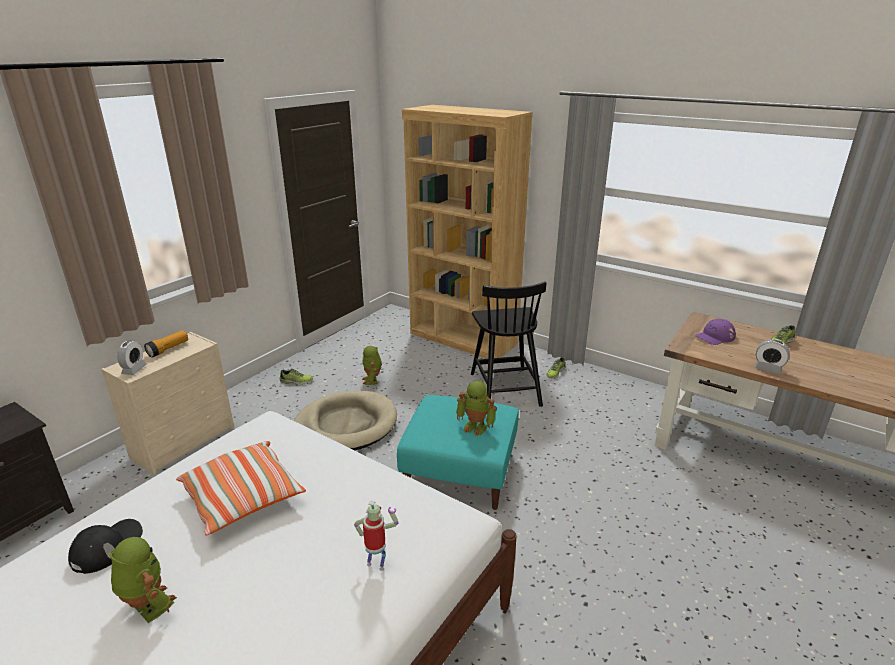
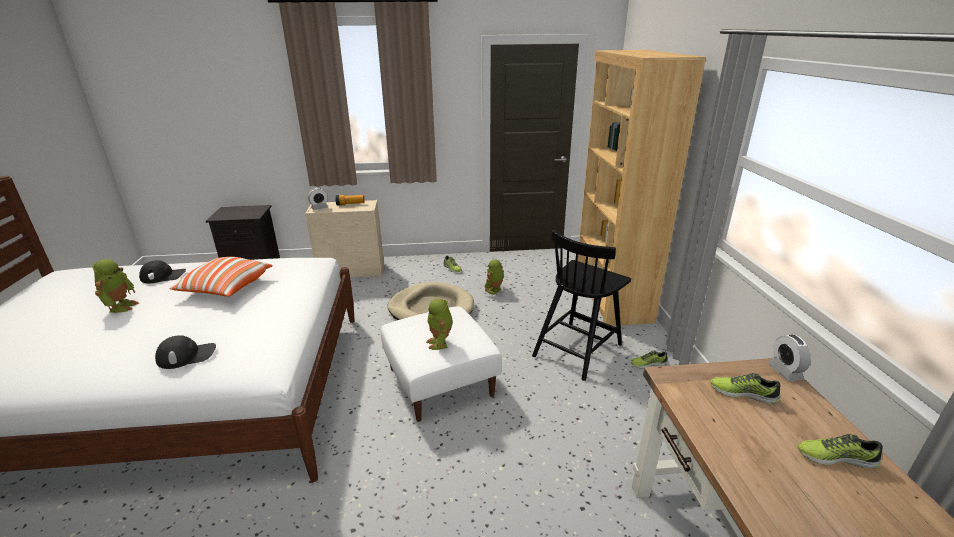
camera: 50 degrees right, 0 degrees up
toy robot [354,500,398,571] -> black cap [155,335,216,369]
turquoise ottoman [397,395,519,510] -> white ottoman [380,306,502,422]
purple cap [694,319,736,345] -> shoe [710,373,780,404]
alarm clock [755,339,790,374] -> alarm clock moved to [768,335,811,381]

